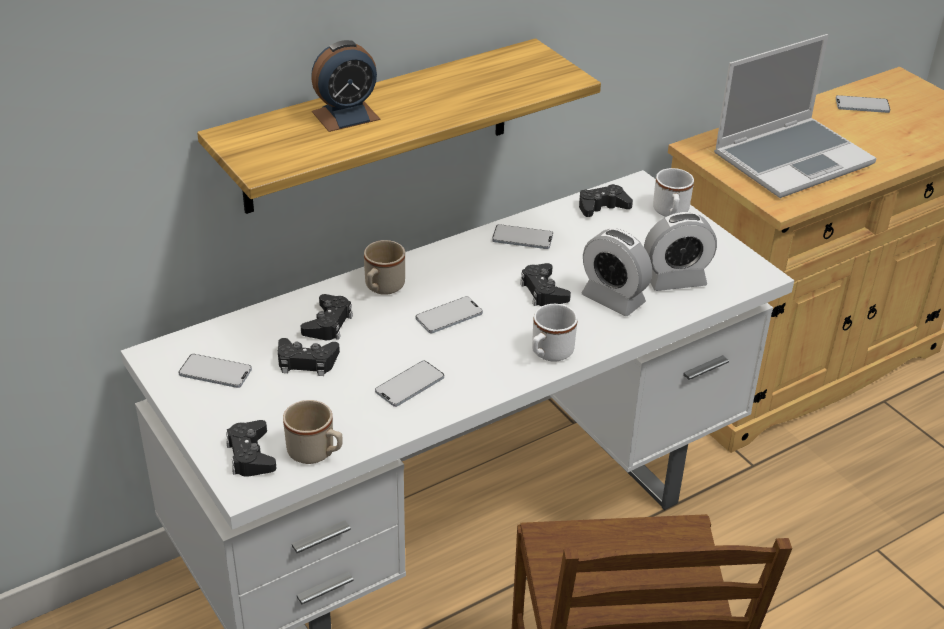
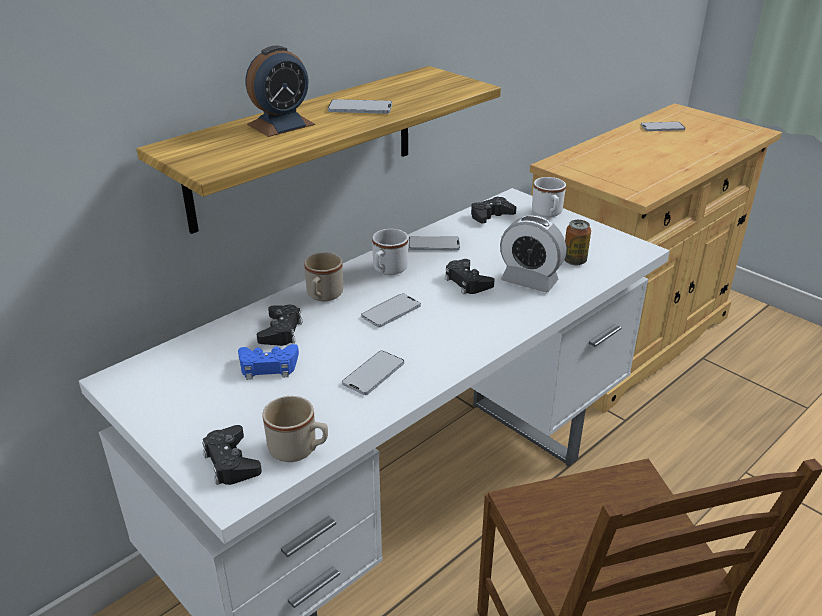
camera: 10 degrees left, 5 degrees down
phone [179,354,252,388] -> phone moved to [328,99,392,114]
black game controller [278,338,340,376] -> blue game controller [238,344,299,380]
white mug [532,304,578,362] -> white mug moved to [372,229,408,275]
alarm clock [644,212,717,291] -> can [564,220,591,265]
laptop [714,34,877,198] -> none

